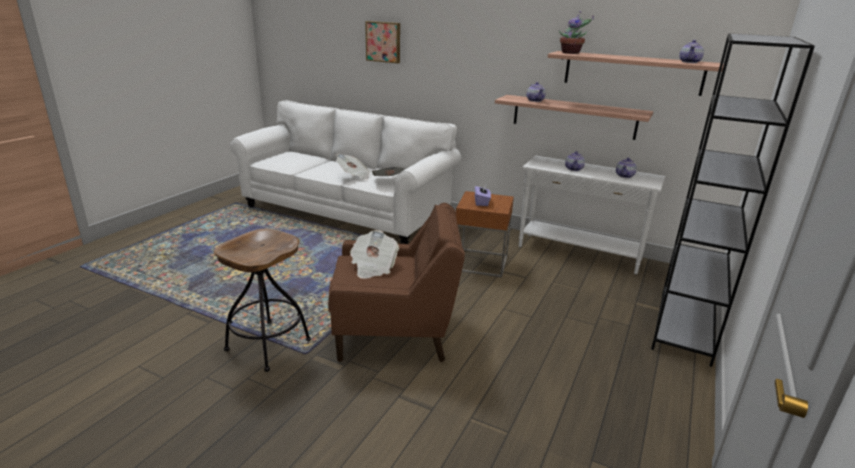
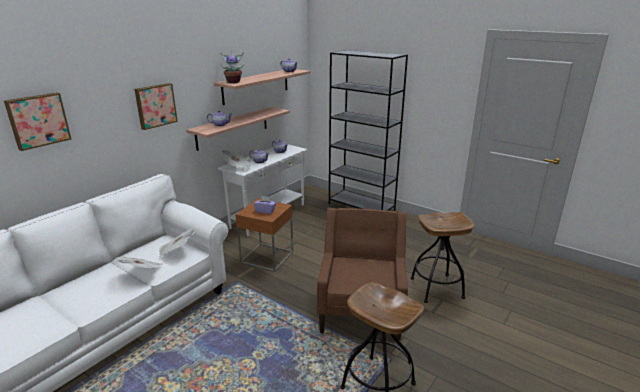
camera: 80 degrees left, 0 degrees up
newspaper [350,230,399,279] -> newspaper moved to [222,150,251,171]
none -> picture [134,83,178,130]
none -> brown stool [411,212,474,303]

